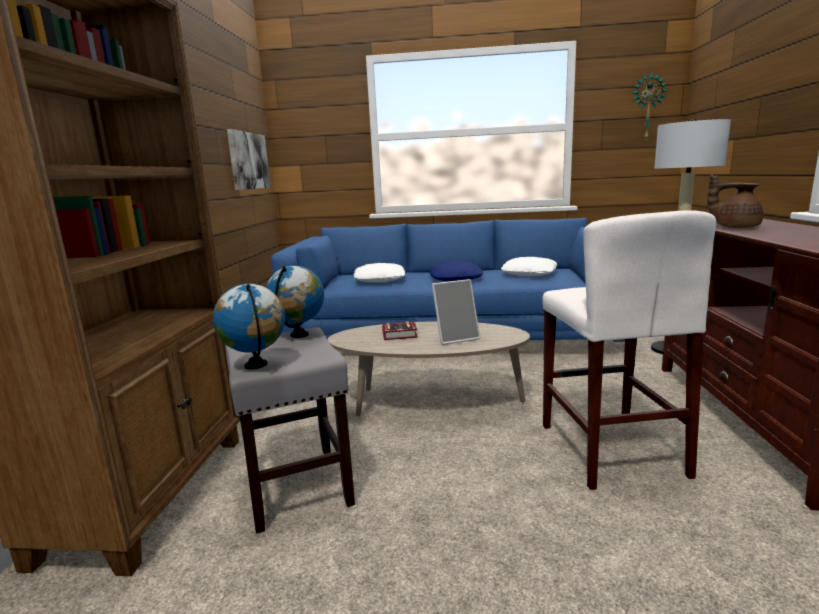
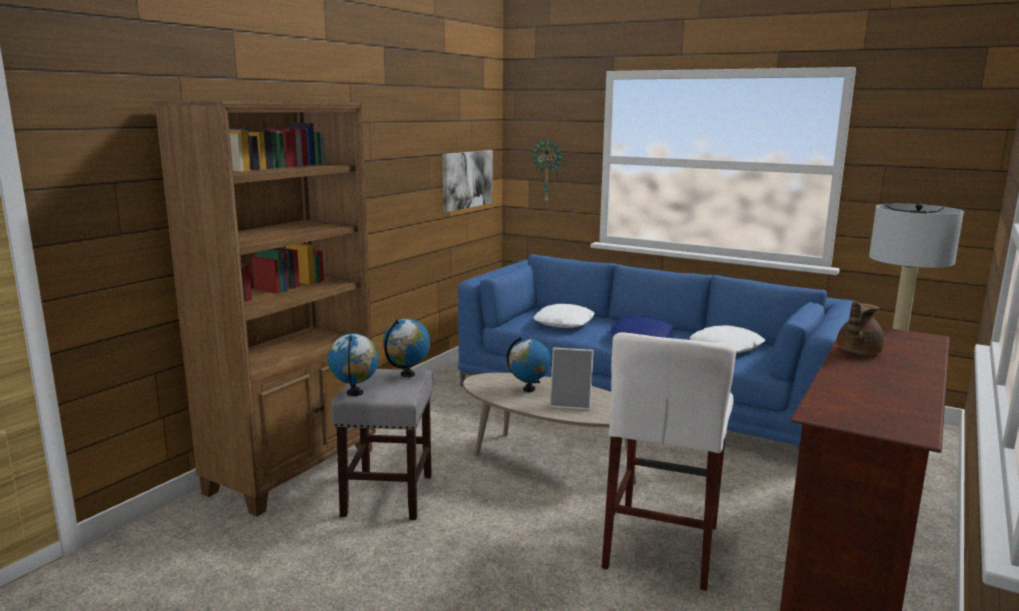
camera: 25 degrees right, 0 degrees up
book [382,322,418,340] -> globe [507,337,551,392]
wall clock [632,72,668,139] -> wall clock moved to [531,139,562,202]
brown teapot [707,174,763,228] -> brown teapot turned 90 degrees counterclockwise [837,302,884,355]

